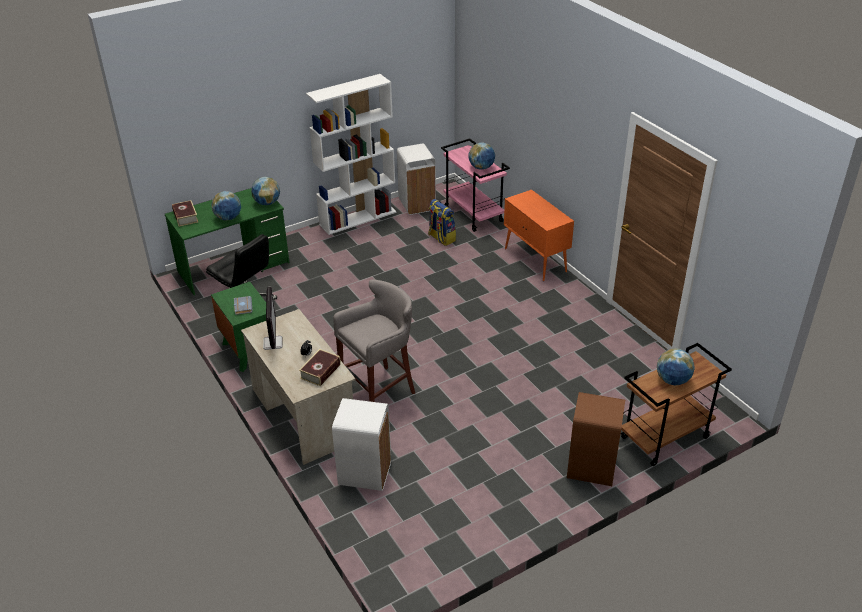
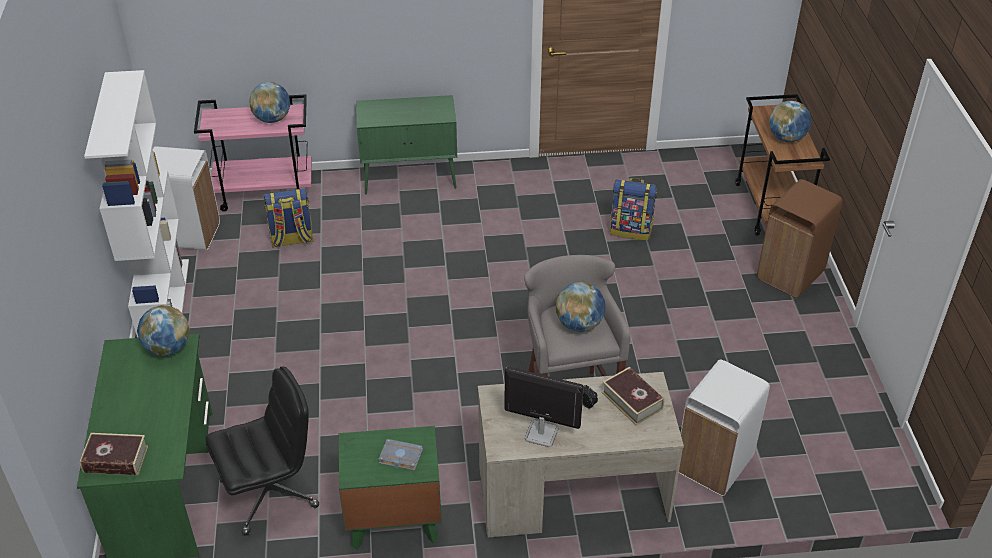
camera: 65 degrees left, 5 degrees up
globe [211,191,241,220] -> globe moved to [556,282,605,332]
orange cabinet [504,190,574,281] -> green cabinet [356,95,457,194]
none -> backpack [610,178,657,240]

